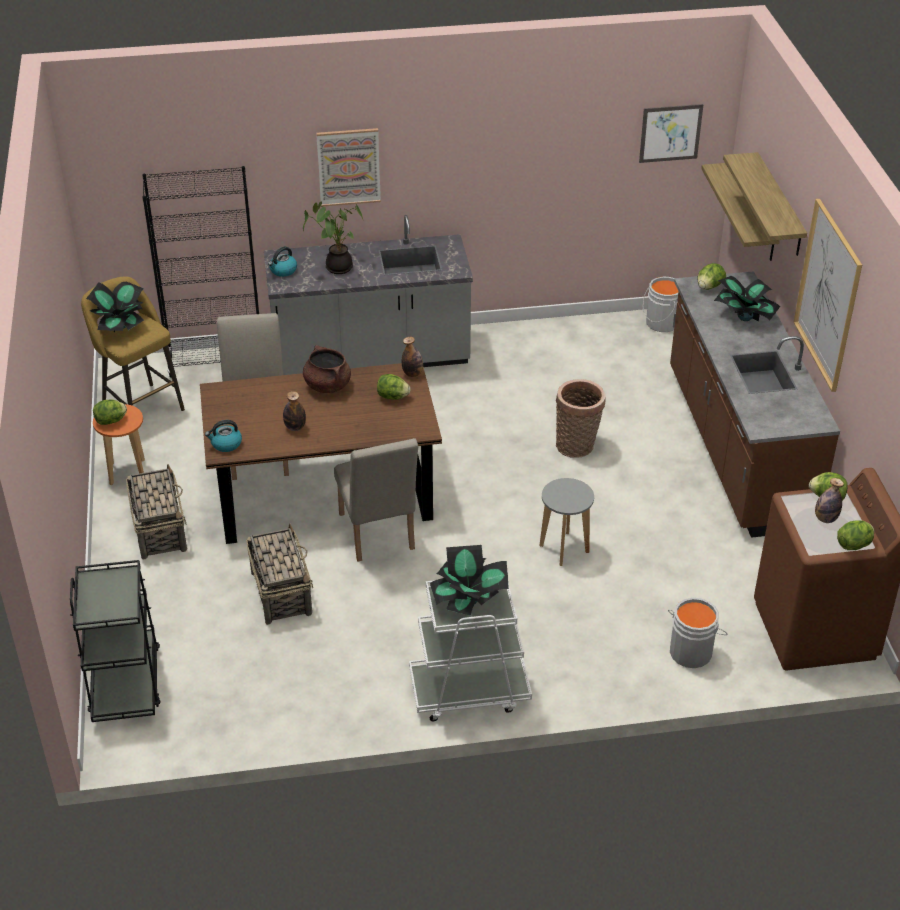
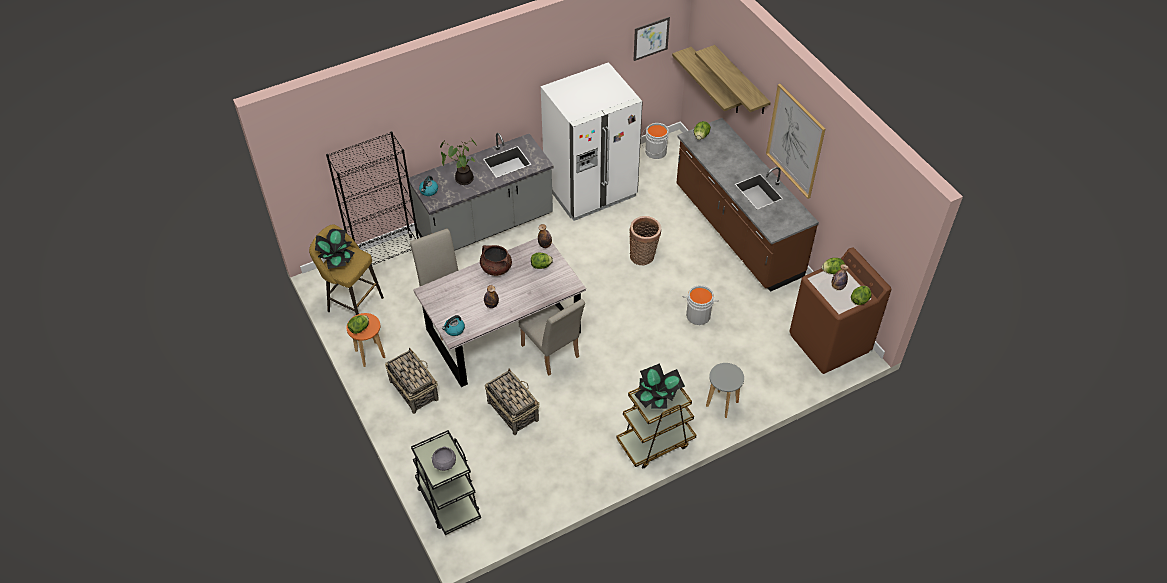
camera: 20 degrees left, 10 degrees up
brown dining table [200,363,442,544] -> grey dining table [413,238,586,387]
picture [316,128,381,207] -> none
white cart [409,580,532,721] -> brown cart [616,385,696,468]
grey stool [539,478,594,566] -> grey stool moved to [706,363,744,418]
grey bucket [668,598,727,668] -> grey bucket moved to [682,285,718,325]
potted plant [714,276,780,321] -> none
none -> grey bowl [432,446,456,471]
none -> white fridge [541,62,643,221]

